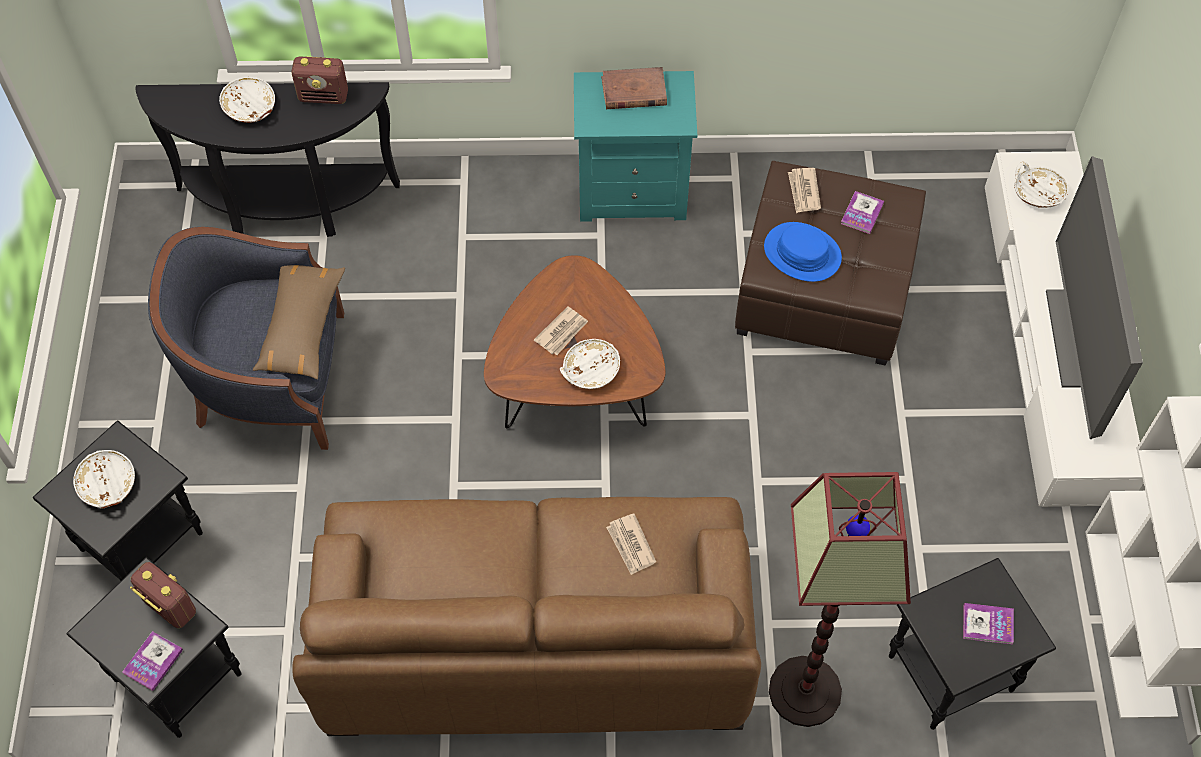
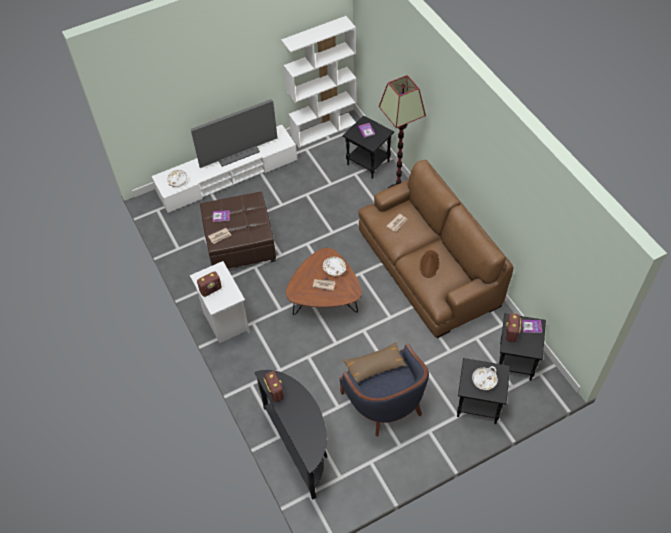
camera: 115 degrees left, 5 degrees down
white bowl [219,77,275,123] -> none
turquoise nightstand [574,71,697,222] -> white nightstand [190,261,250,343]
brown book [601,67,667,109] -> radio [197,271,222,297]
blue hat [764,222,842,282] -> none
none -> brown hat [420,250,440,278]

